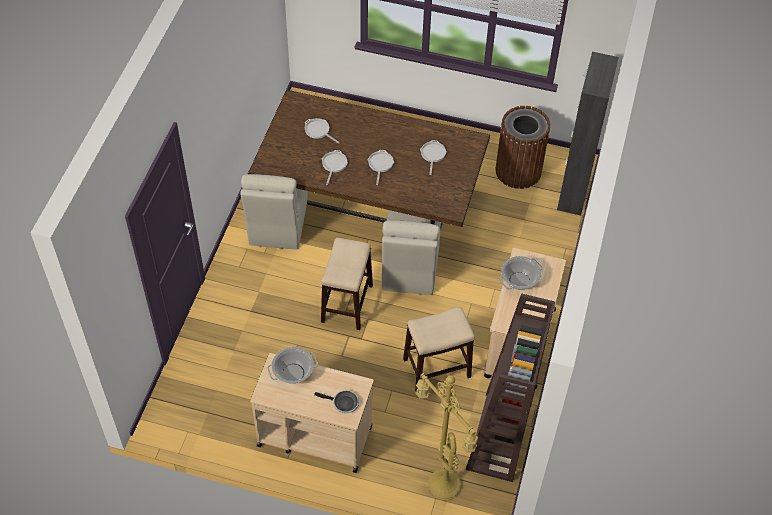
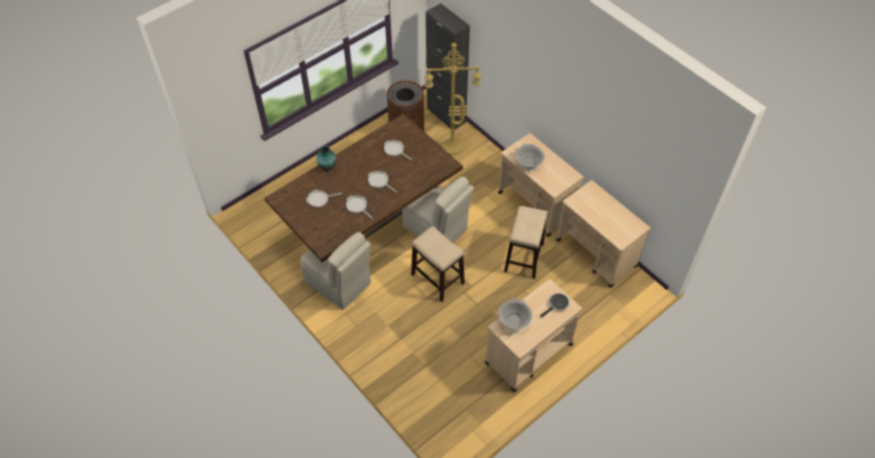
camera: 55 degrees left, 0 degrees up
yellow floor lamp [415,373,478,501] -> yellow floor lamp moved to [424,43,482,155]
brown bookcase [465,293,555,482] -> beige cart [556,180,650,288]
none -> vase [316,146,337,171]

